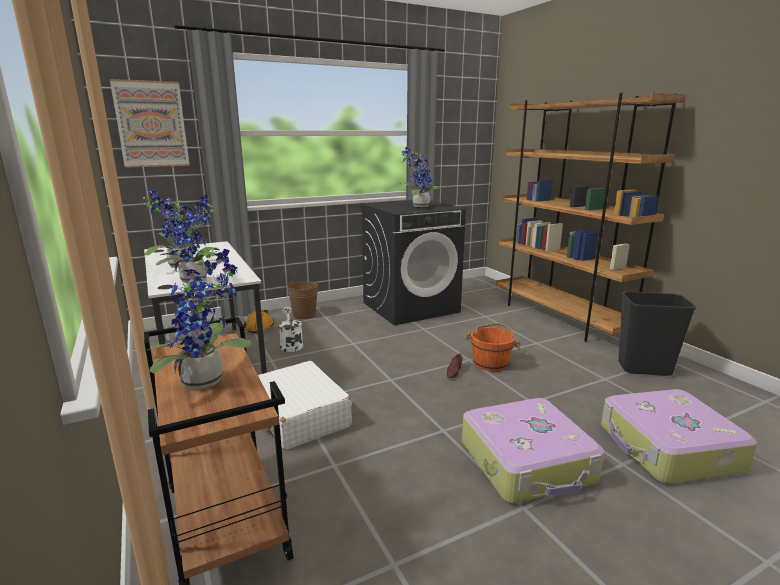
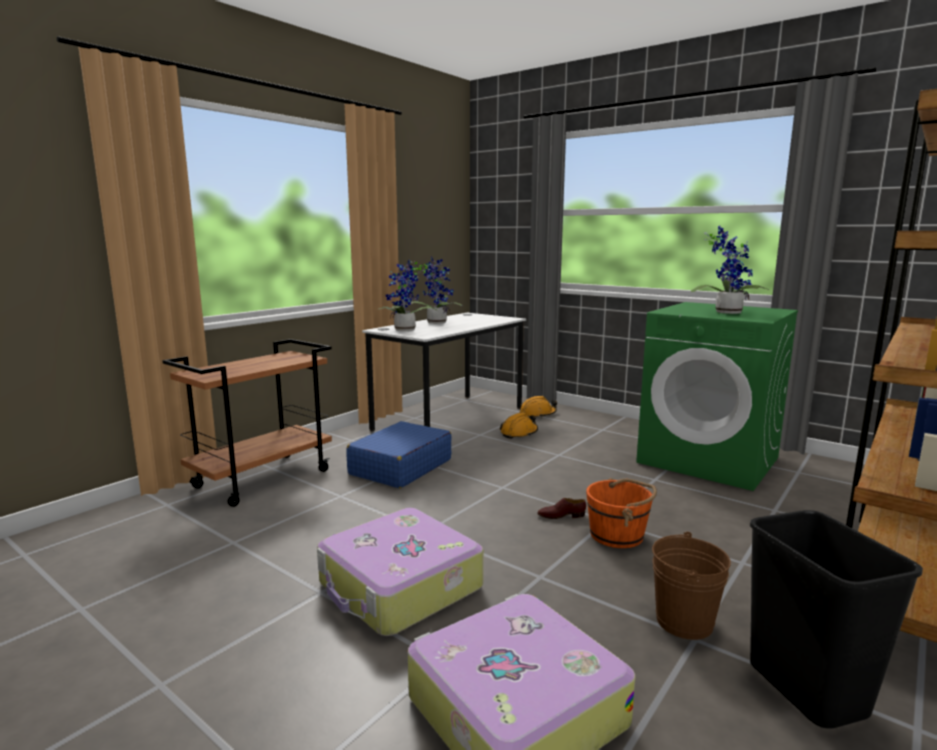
camera: 65 degrees right, 5 degrees down
picture [110,79,190,168] -> none
potted plant [147,249,252,389] -> none
white suitcase [258,361,352,450] -> blue suitcase [346,421,452,488]
white watering can [279,307,303,352] -> orange hard hat [500,412,538,439]
brown bucket [287,281,318,319] -> brown bucket moved to [652,532,731,640]
black washing machine [361,200,466,325] -> green washing machine [636,302,798,491]

